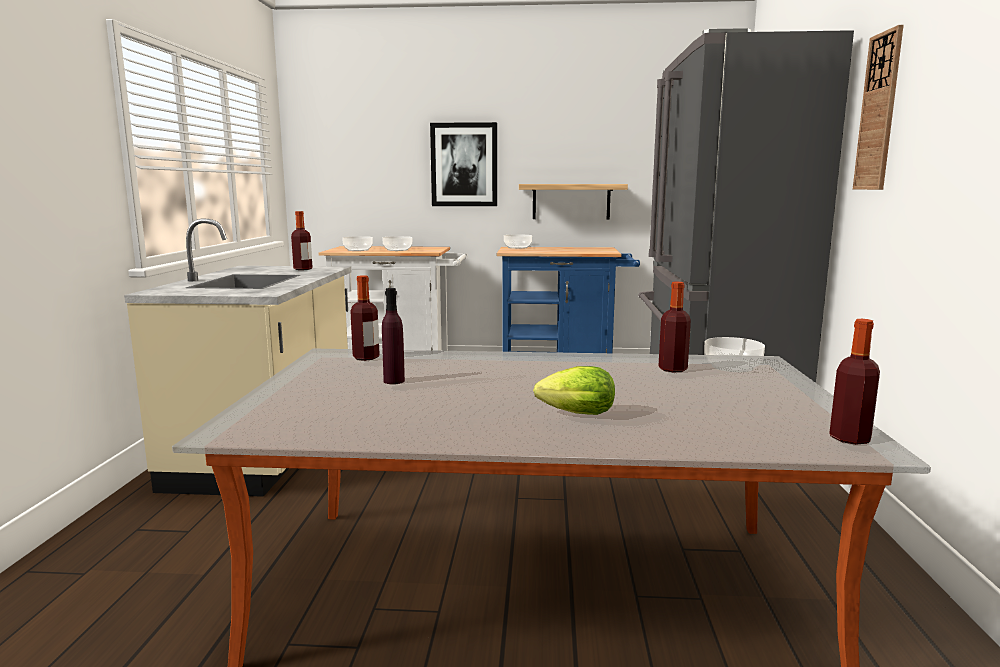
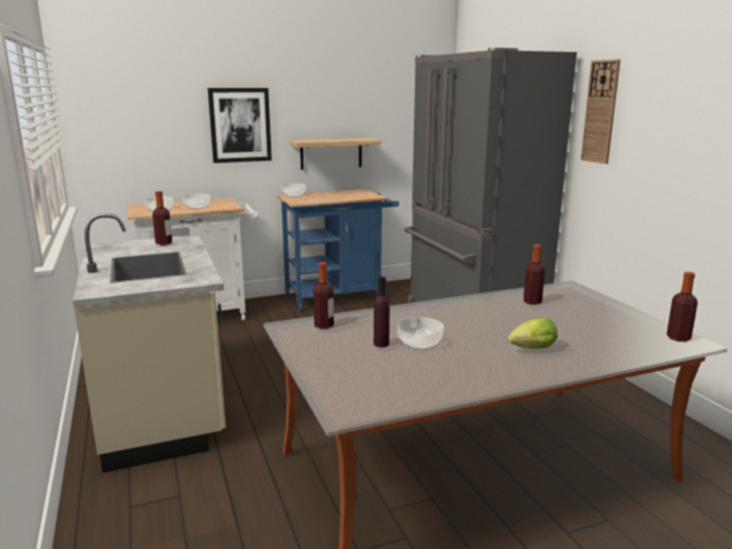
camera: 25 degrees left, 5 degrees up
bowl [704,337,765,372] -> bowl moved to [397,317,444,350]

